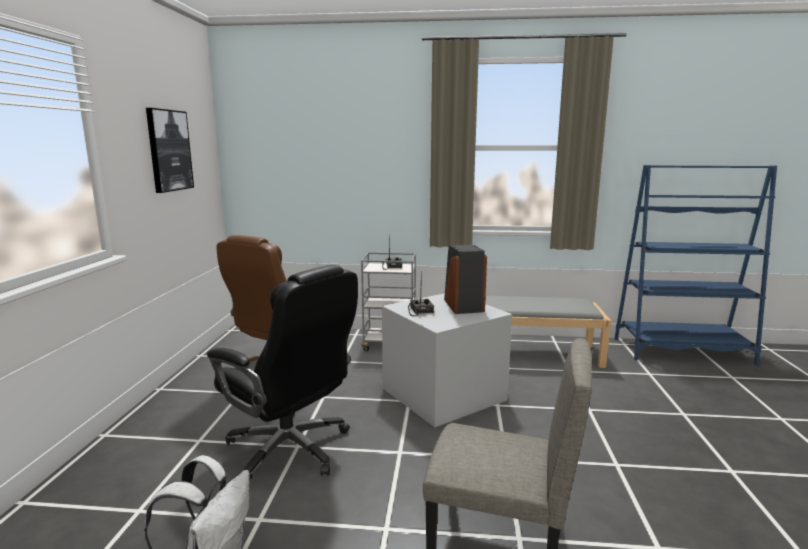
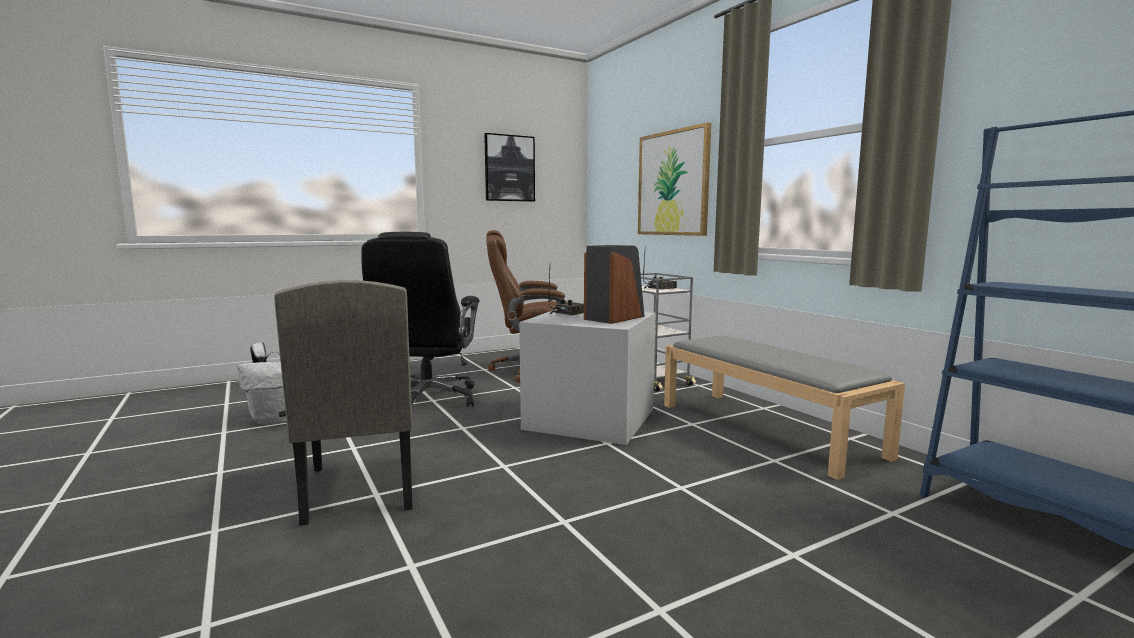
camera: 55 degrees right, 5 degrees down
none -> picture [638,122,711,236]

